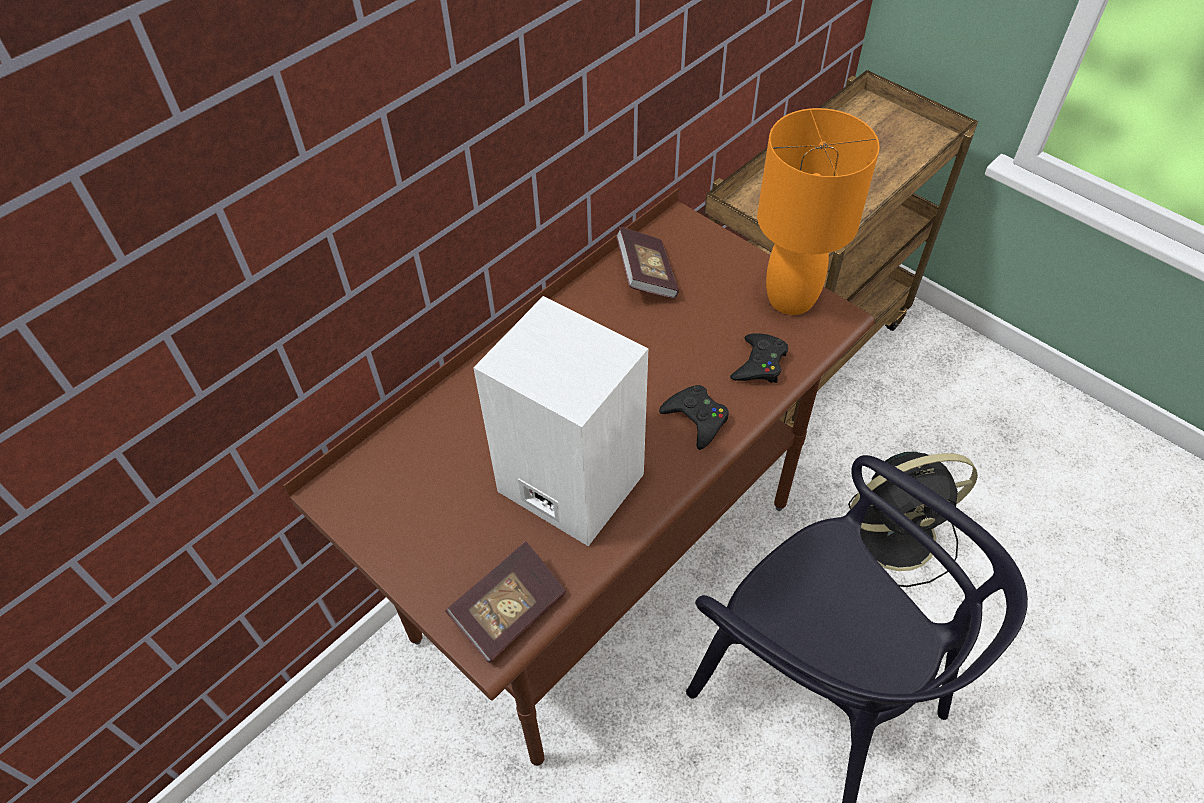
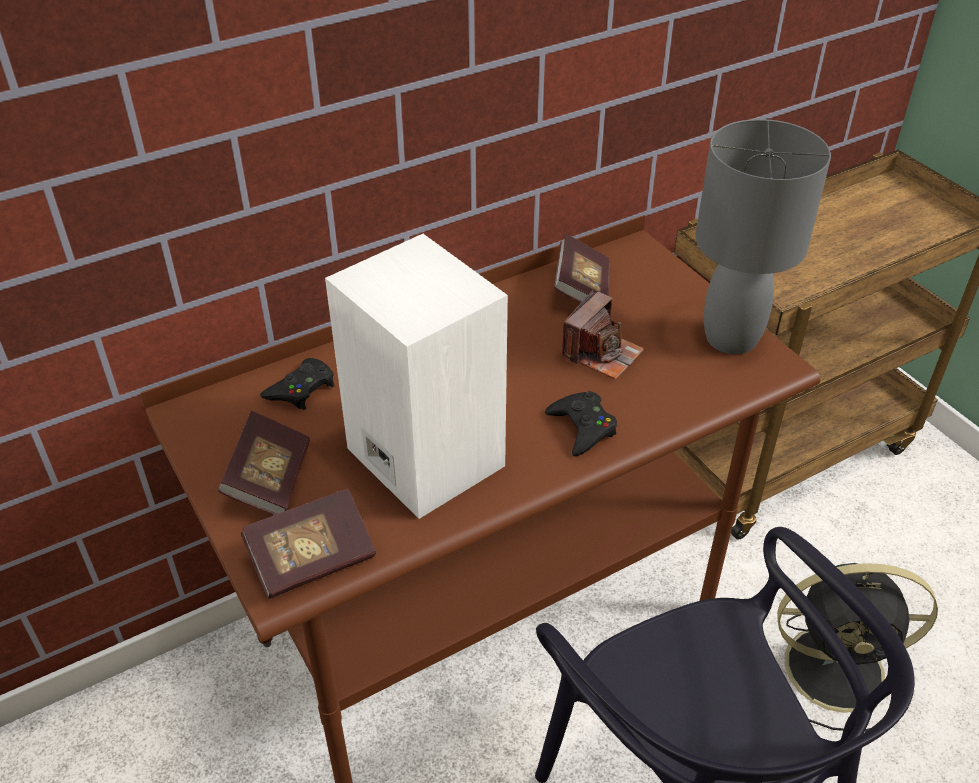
camera: 15 degrees right, 10 degrees down
black game controller [730,333,788,383] -> black game controller moved to [260,358,334,410]
orange table lamp [757,108,880,315] -> grey table lamp [695,119,831,354]
none -> book [218,411,310,515]
none -> camera [562,290,644,380]

